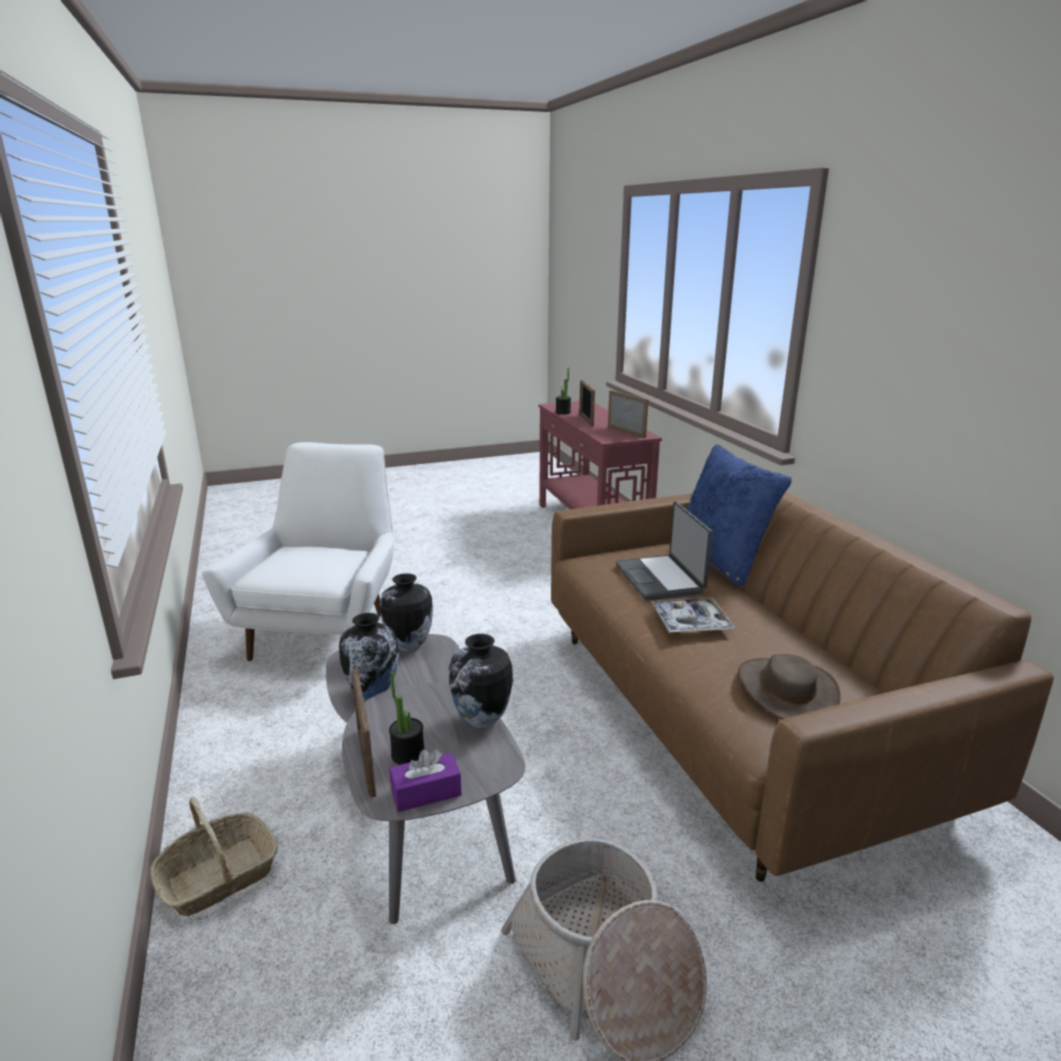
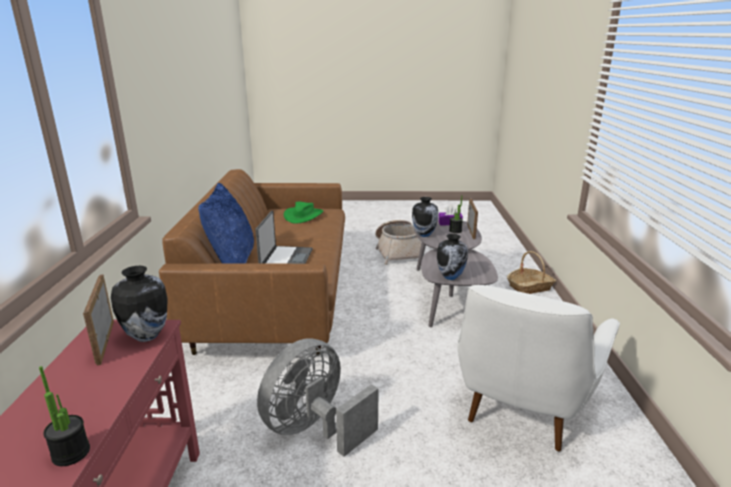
camera: 160 degrees left, 0 degrees up
vase [339,613,399,699] -> vase moved to [111,266,168,342]
picture frame [579,380,595,427] -> none
tray [652,597,735,633] -> none
brown hat [738,654,841,720] -> green hat [284,201,323,224]
none -> grey fan [257,338,379,457]

